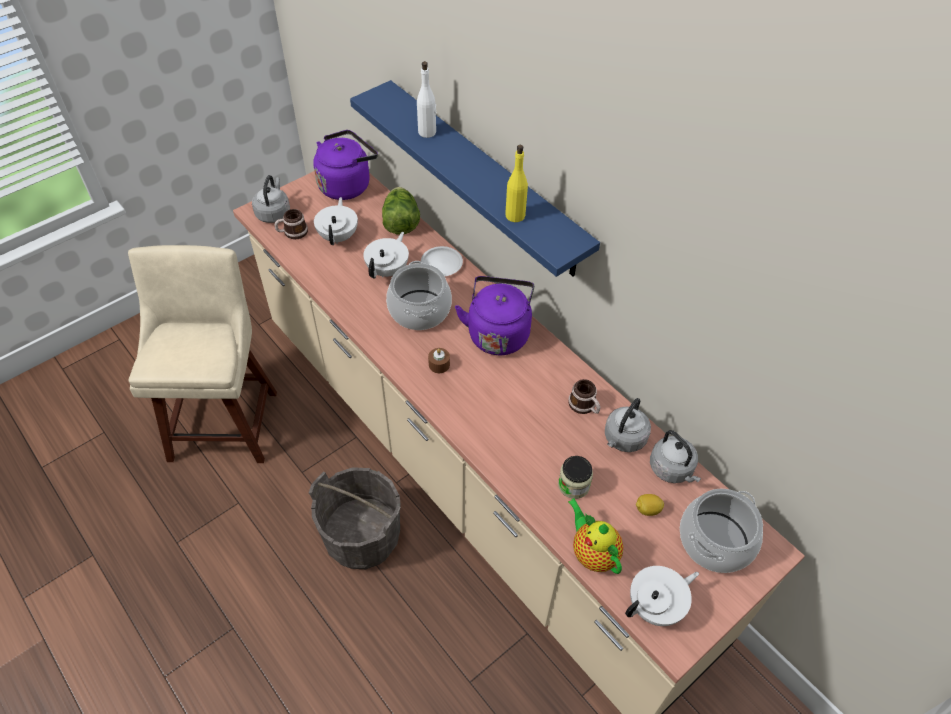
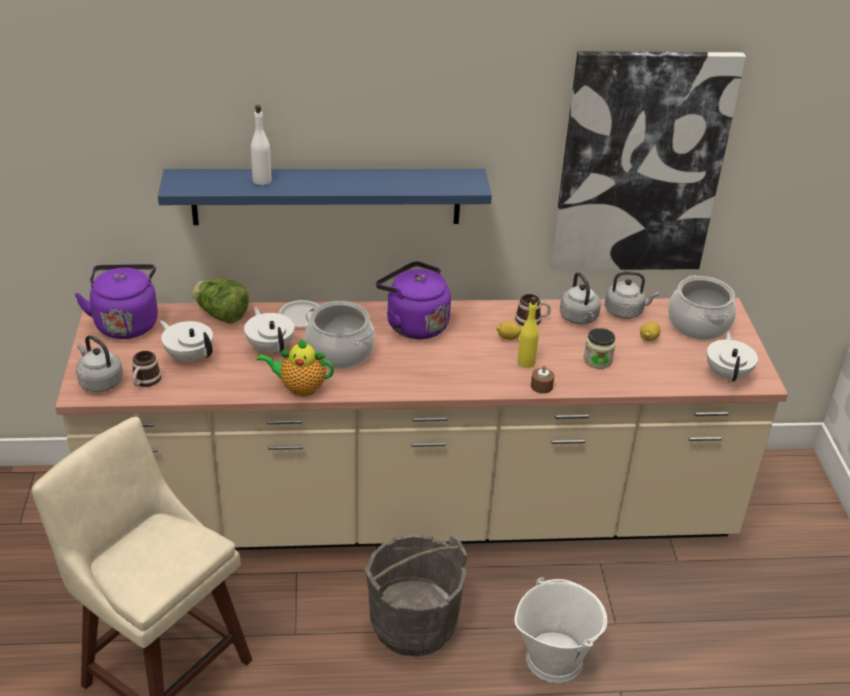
camera: 55 degrees left, 15 degrees down
brown candle [428,348,450,373] -> brown candle moved to [531,365,554,394]
yellow bottle [505,145,528,222] -> yellow bottle moved to [517,297,539,368]
teapot [568,498,623,574] -> teapot moved to [257,338,334,396]
none -> lemon [496,321,521,340]
none -> white bucket [515,577,607,683]
none -> picture [550,51,746,270]

